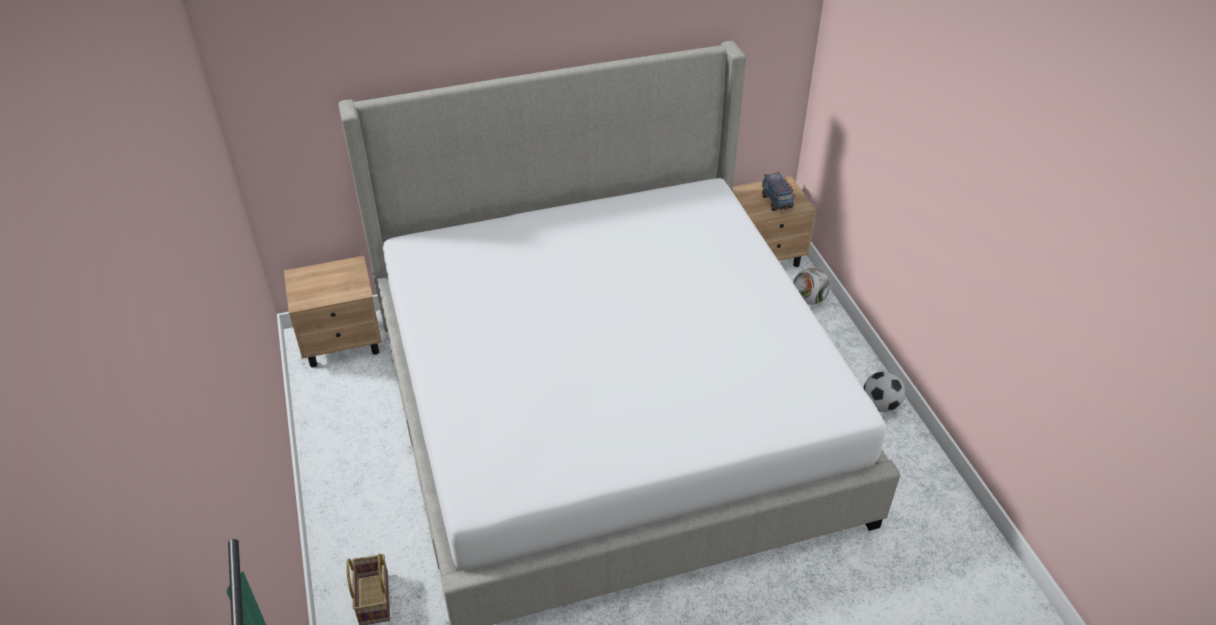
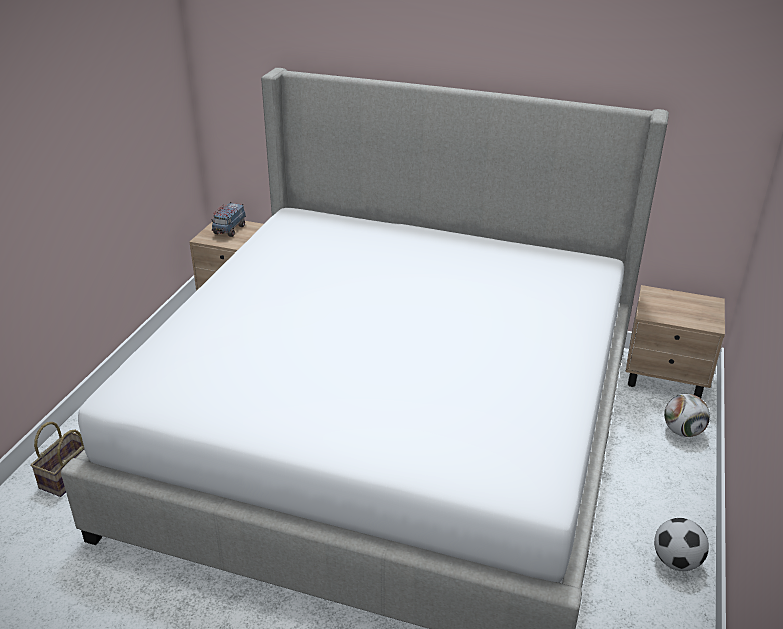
camera: 35 degrees right, 10 degrees down
toy truck [762,172,795,211] -> toy truck moved to [211,202,246,237]

